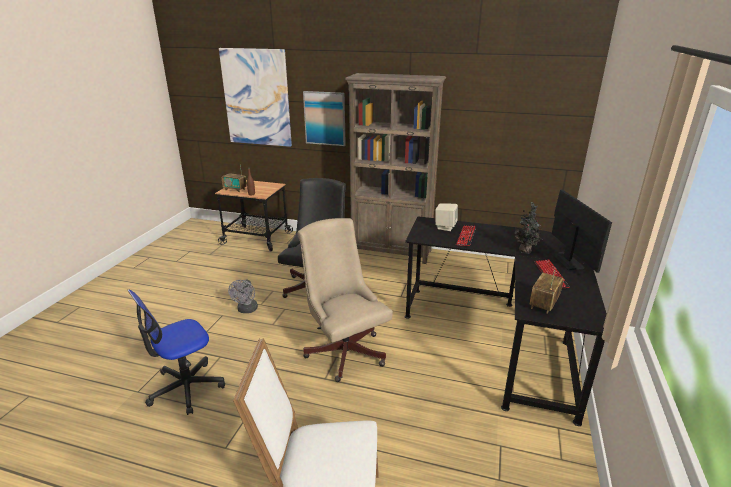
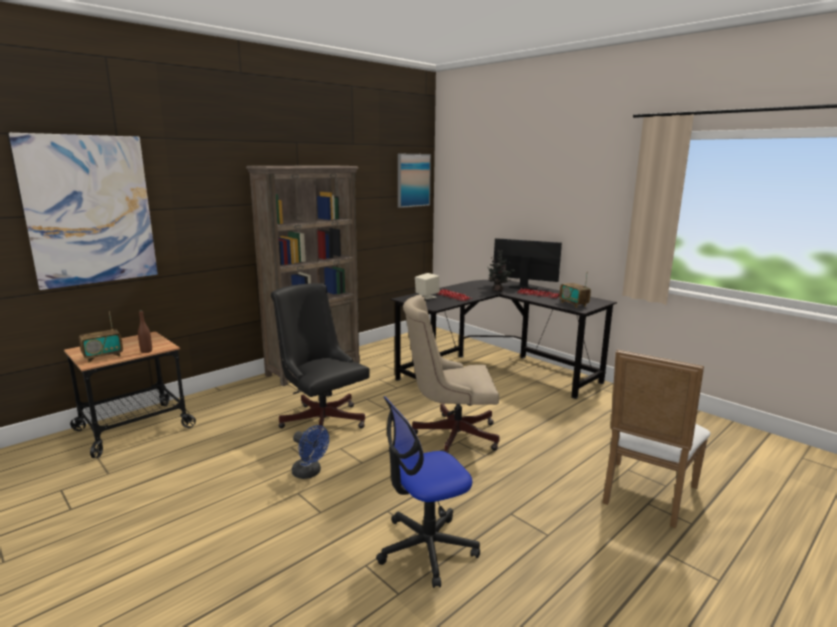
camera: 60 degrees left, 10 degrees down
office chair [128,290,225,415] -> office chair turned 75 degrees clockwise [376,396,480,588]
grey fan [228,280,258,313] -> blue fan [292,425,329,479]
picture [303,91,346,146] -> picture moved to [398,154,431,208]

